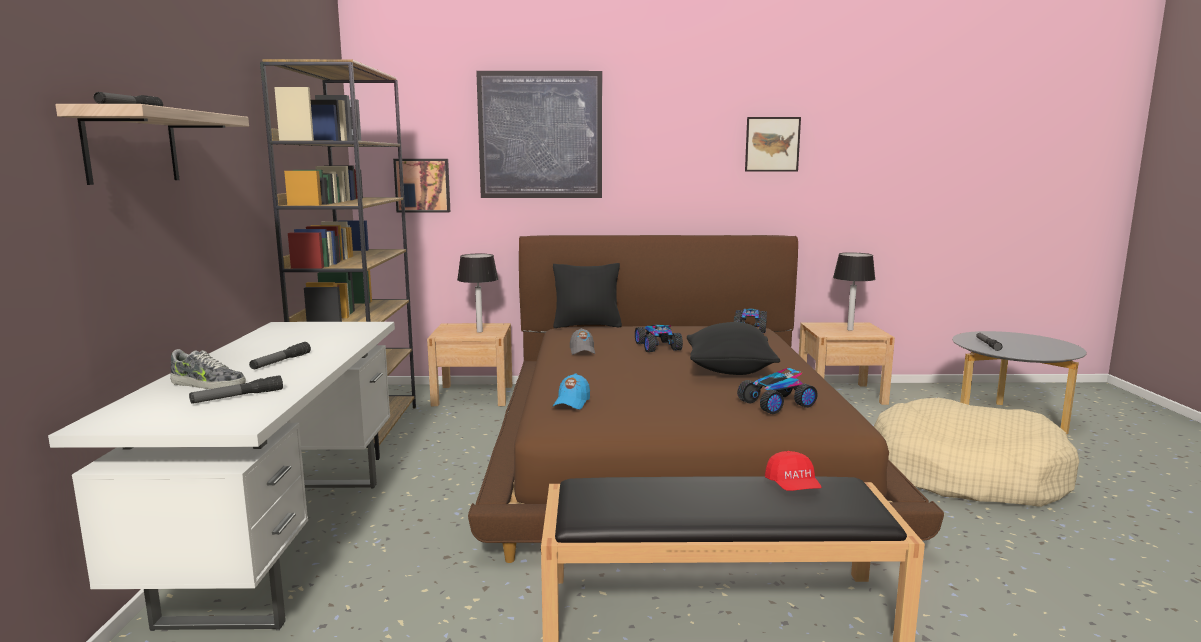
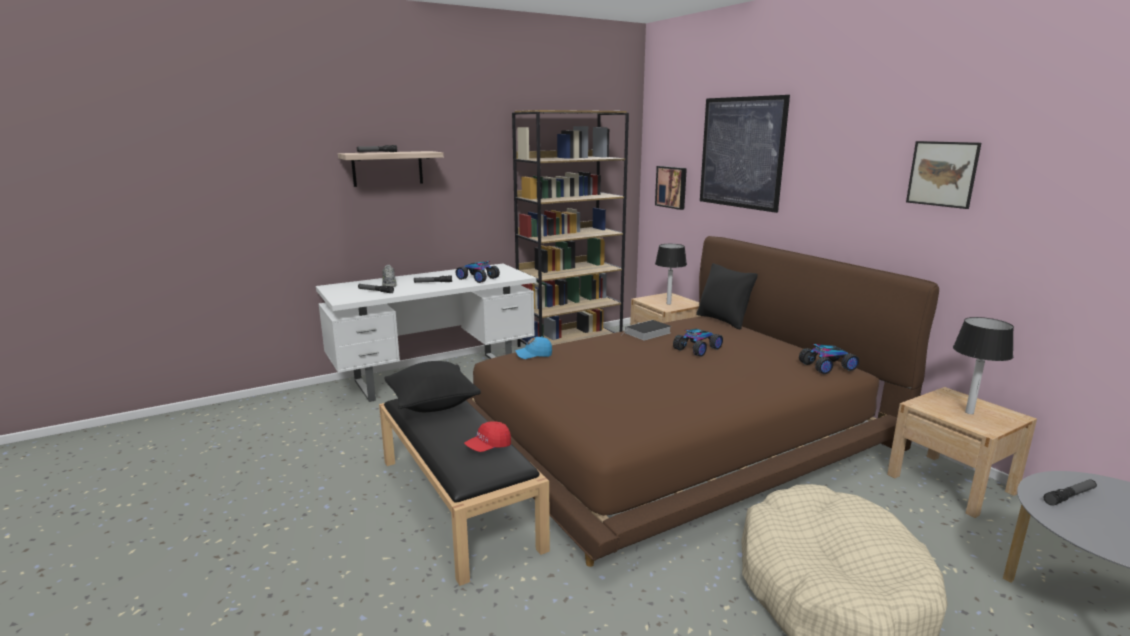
camera: 60 degrees right, 5 degrees up
grey cap [570,328,595,355] -> book [621,320,671,340]
black pillow [687,322,780,375] -> black pillow moved to [384,361,481,412]
toy car [737,368,818,414] -> toy car moved to [456,261,500,283]

